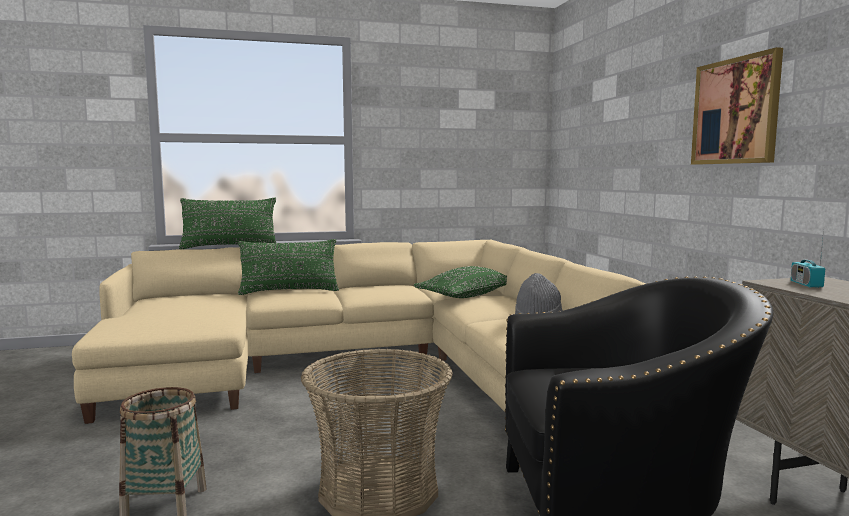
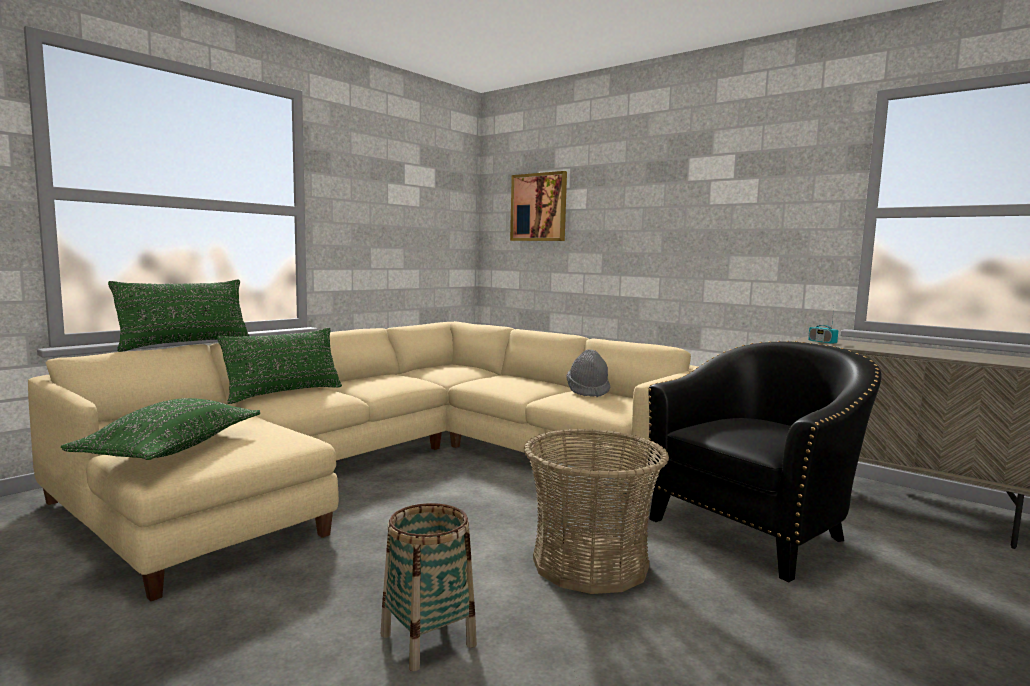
camera: 35 degrees left, 0 degrees up
green pillow [414,266,507,298] -> green pillow moved to [61,398,260,460]
picture [691,47,783,165] -> picture moved to [510,171,567,241]

